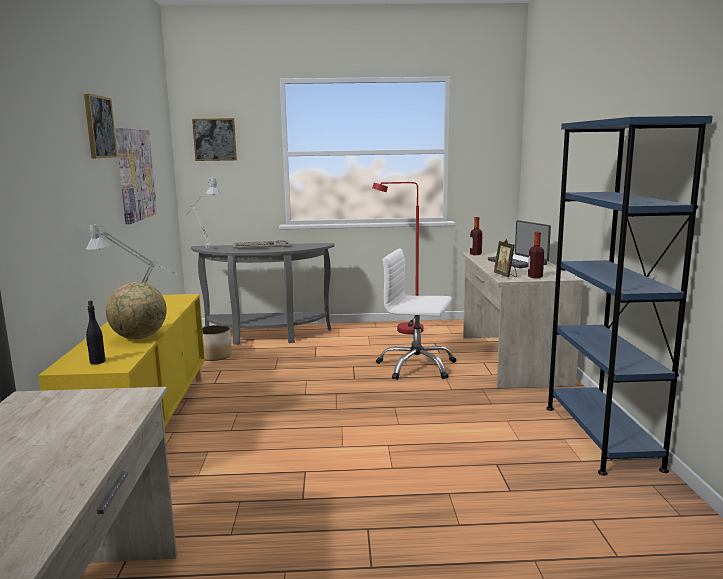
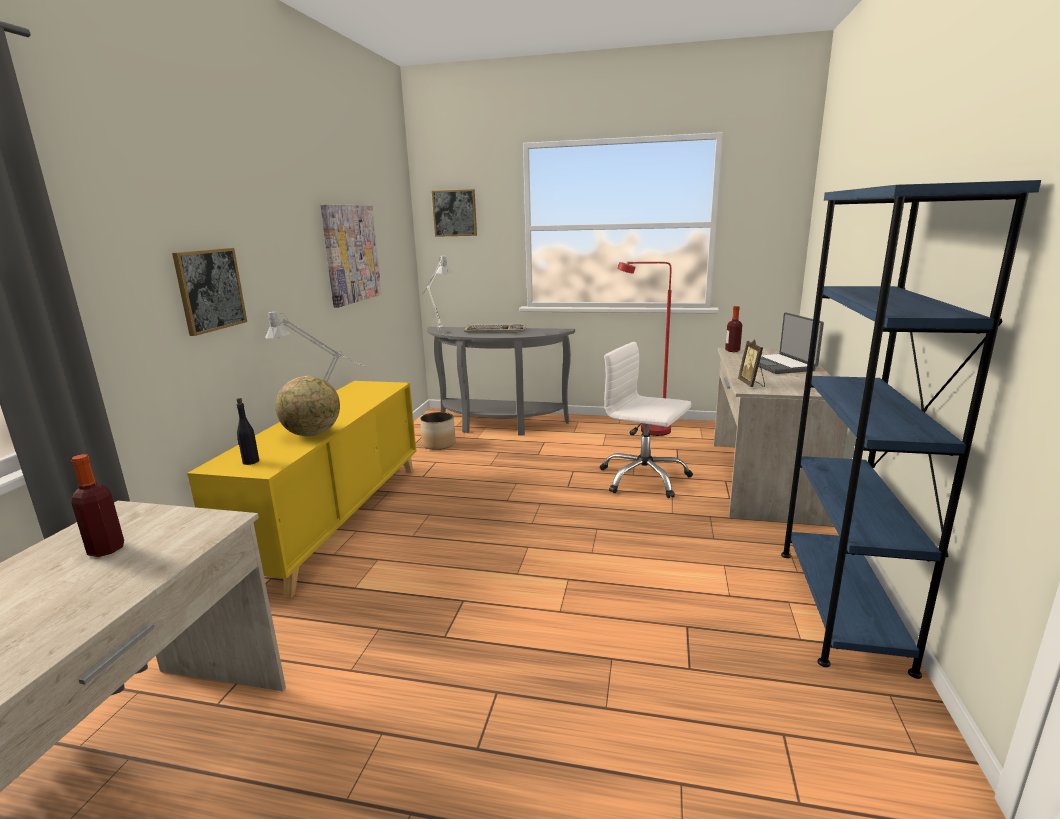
camera: 15 degrees right, 5 degrees up
picture [84,93,117,158] -> picture moved to [172,248,247,336]
bottle [528,232,544,278] -> bottle moved to [71,454,124,557]

